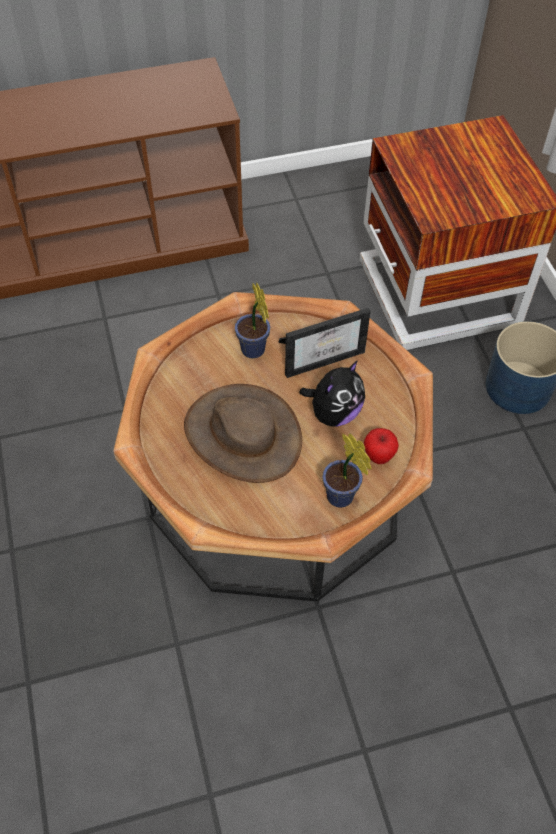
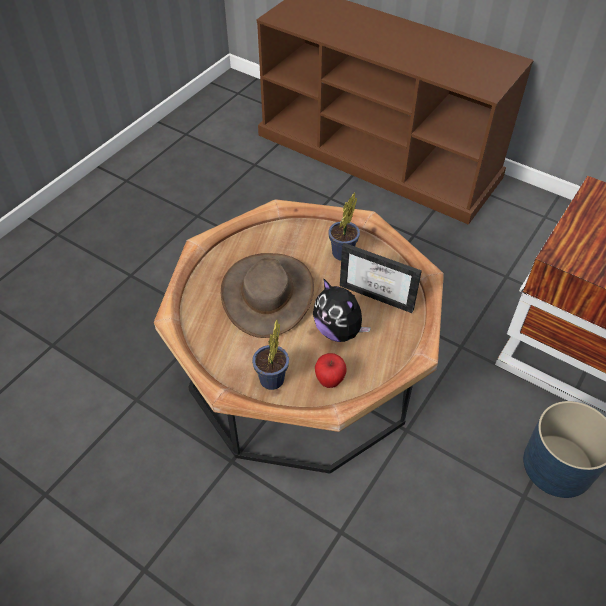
camera: 50 degrees right, 5 degrees down
plush toy [300,360,365,427] -> plush toy turned 45 degrees clockwise [313,278,371,342]

